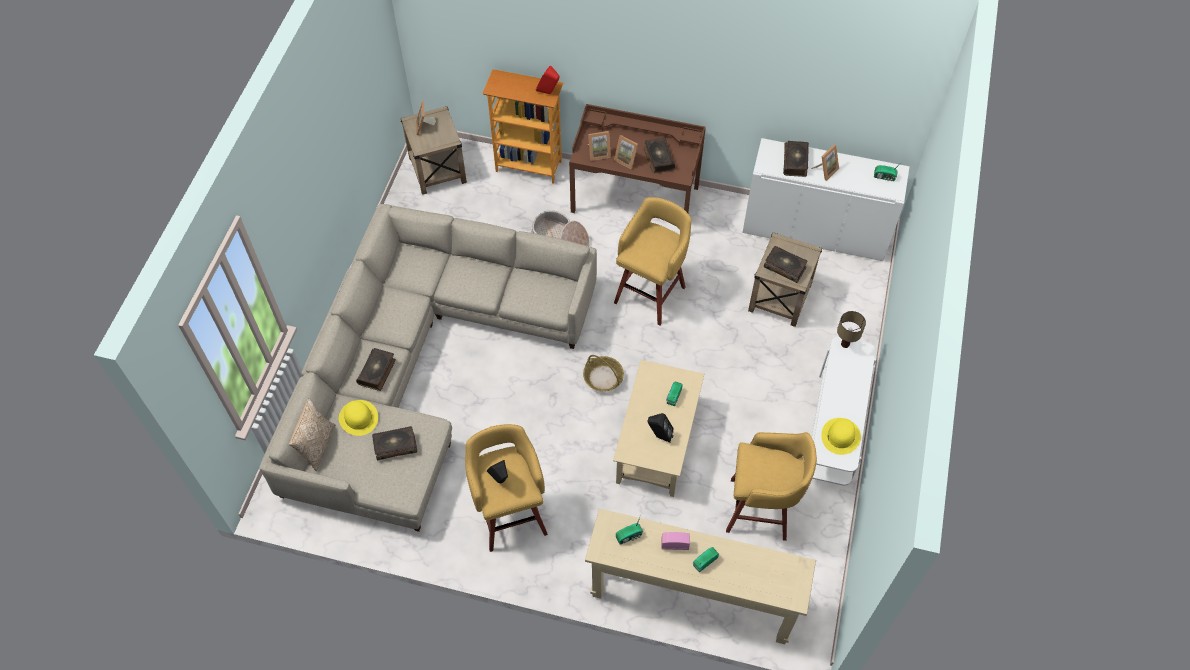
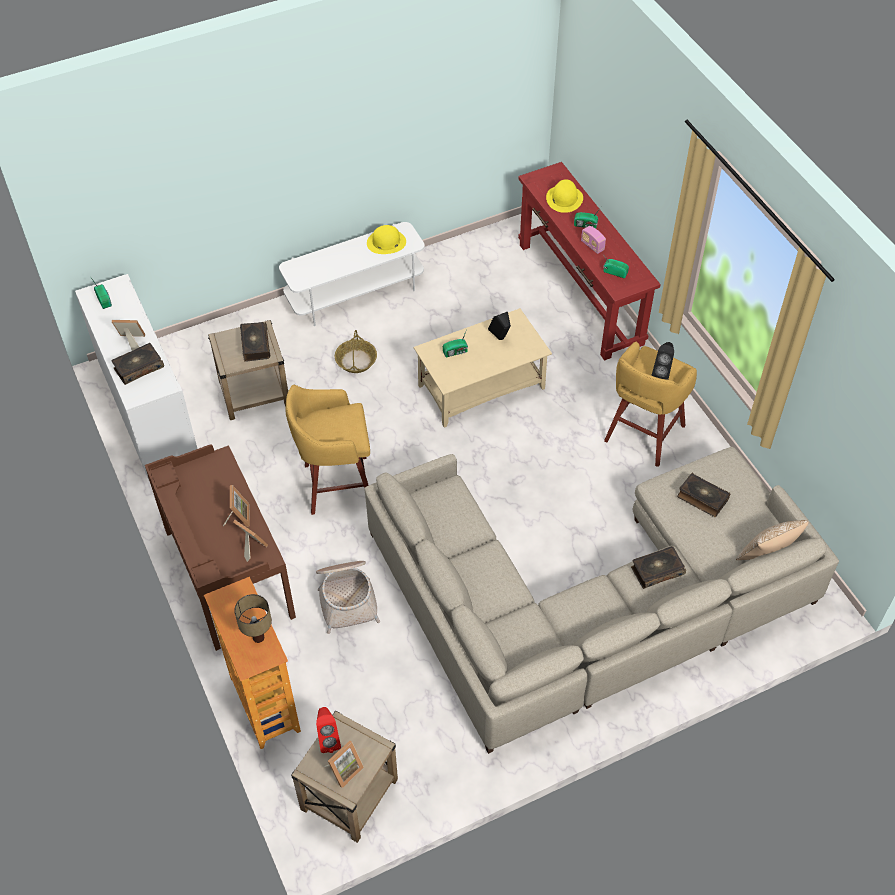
camera: 130 degrees left, 5 degrees down
yellow hat [339,400,378,436] -> yellow hat moved to [546,179,583,213]
red speaker [536,66,559,94] -> red speaker moved to [316,707,341,753]
basket [583,355,624,392] -> basket moved to [335,330,377,373]
beige console table [585,508,816,644] -> red console table [518,162,661,361]
book [644,138,675,174] -> none
yellow stool [726,432,817,541] -> none
table lamp [837,311,866,348] -> table lamp moved to [234,594,272,643]

